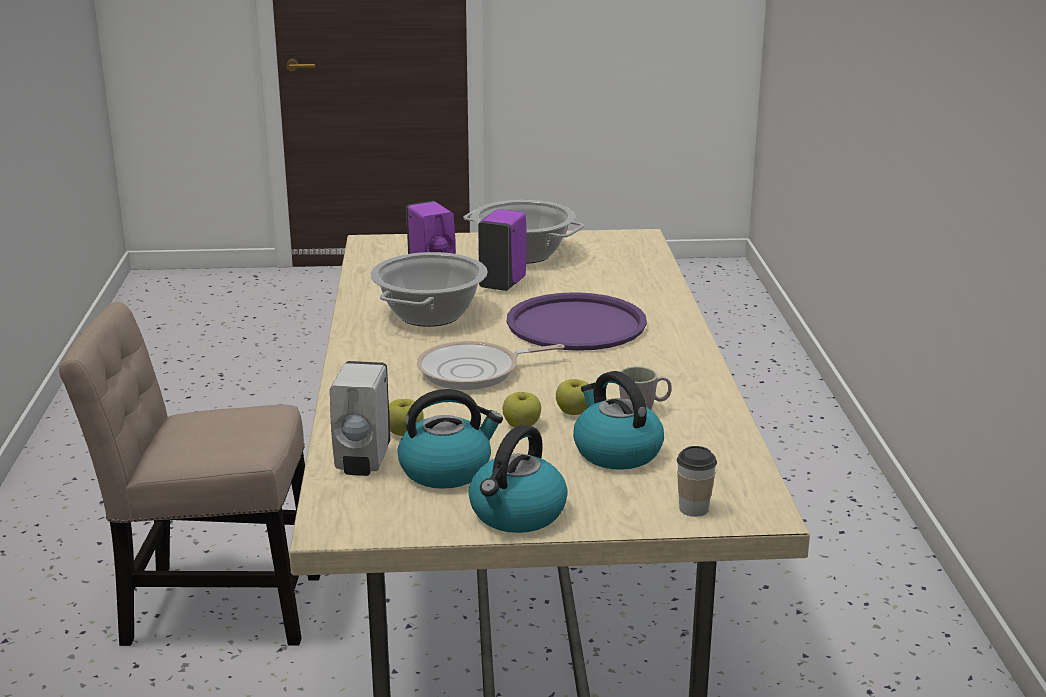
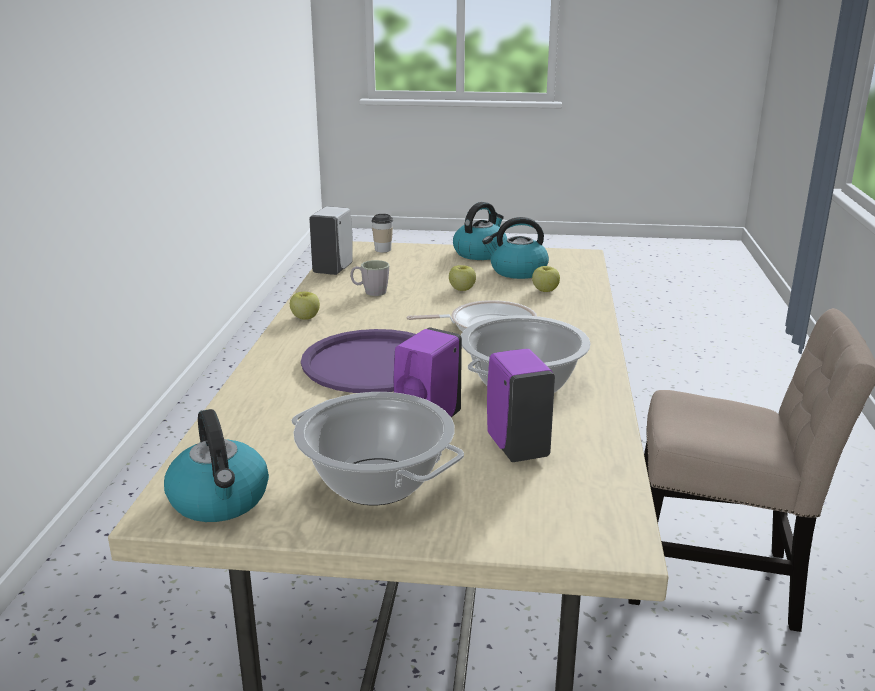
camera: 170 degrees left, 0 degrees up
white soap dispenser [330,361,390,476] -> white soap dispenser moved to [309,206,353,275]
apple [556,379,588,415] -> apple moved to [290,292,320,320]
kettle [573,371,664,470] -> kettle moved to [164,409,269,522]

